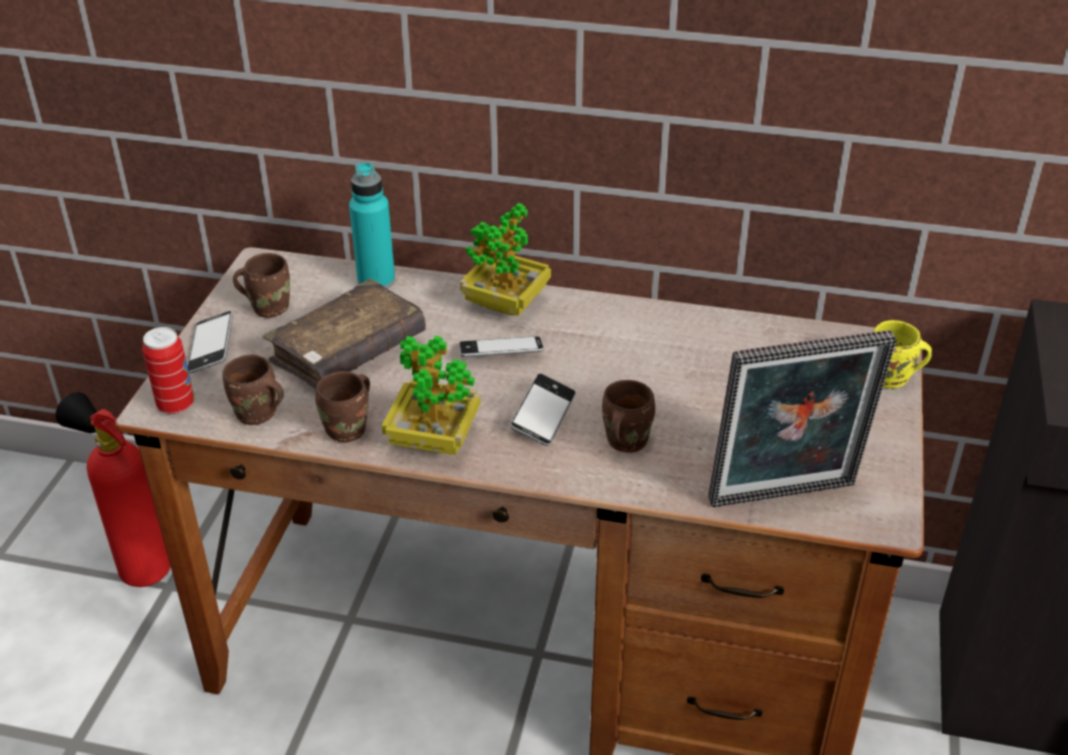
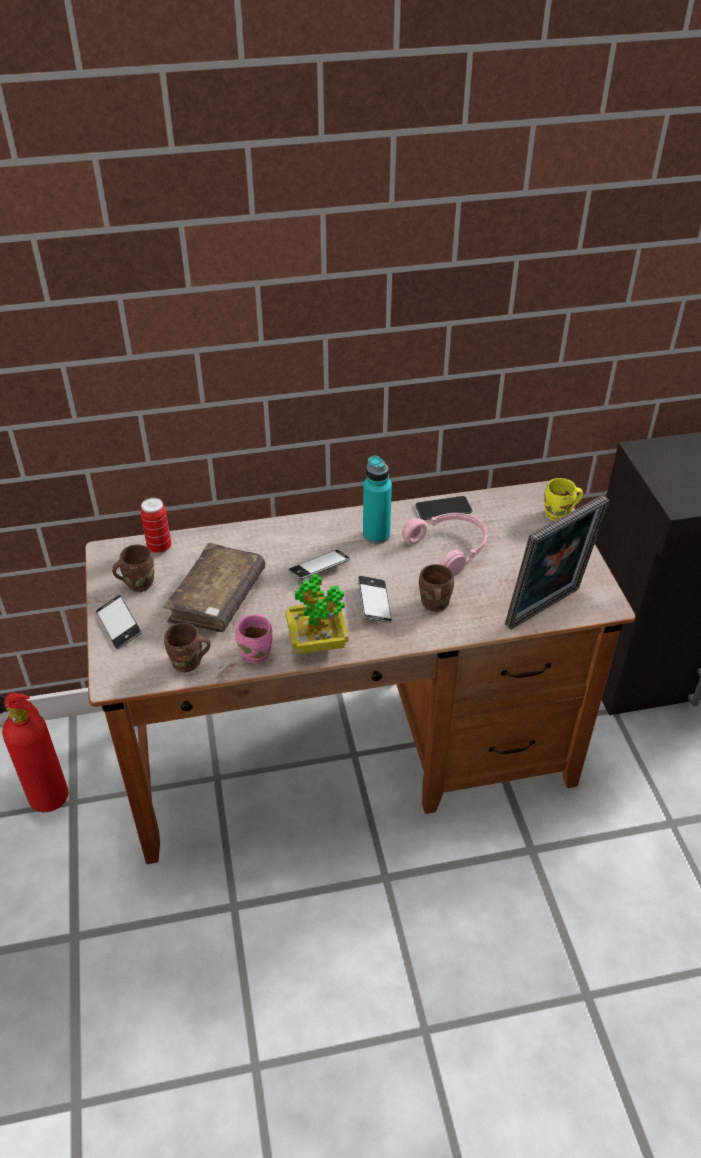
camera: 25 degrees left, 5 degrees up
can [142,327,194,415] -> can moved to [140,498,171,554]
brown mug [315,371,370,442] -> pink mug [236,614,273,664]
turquoise bottle [349,162,395,289] -> turquoise bottle moved to [363,456,392,544]
potted plant [460,203,551,316] -> none
none -> pink headphones [402,513,488,577]
none -> phone [415,496,472,520]

